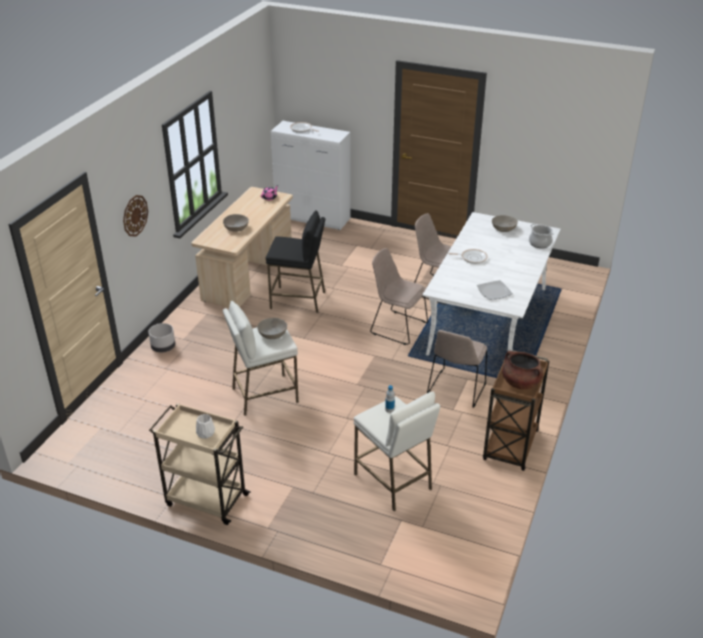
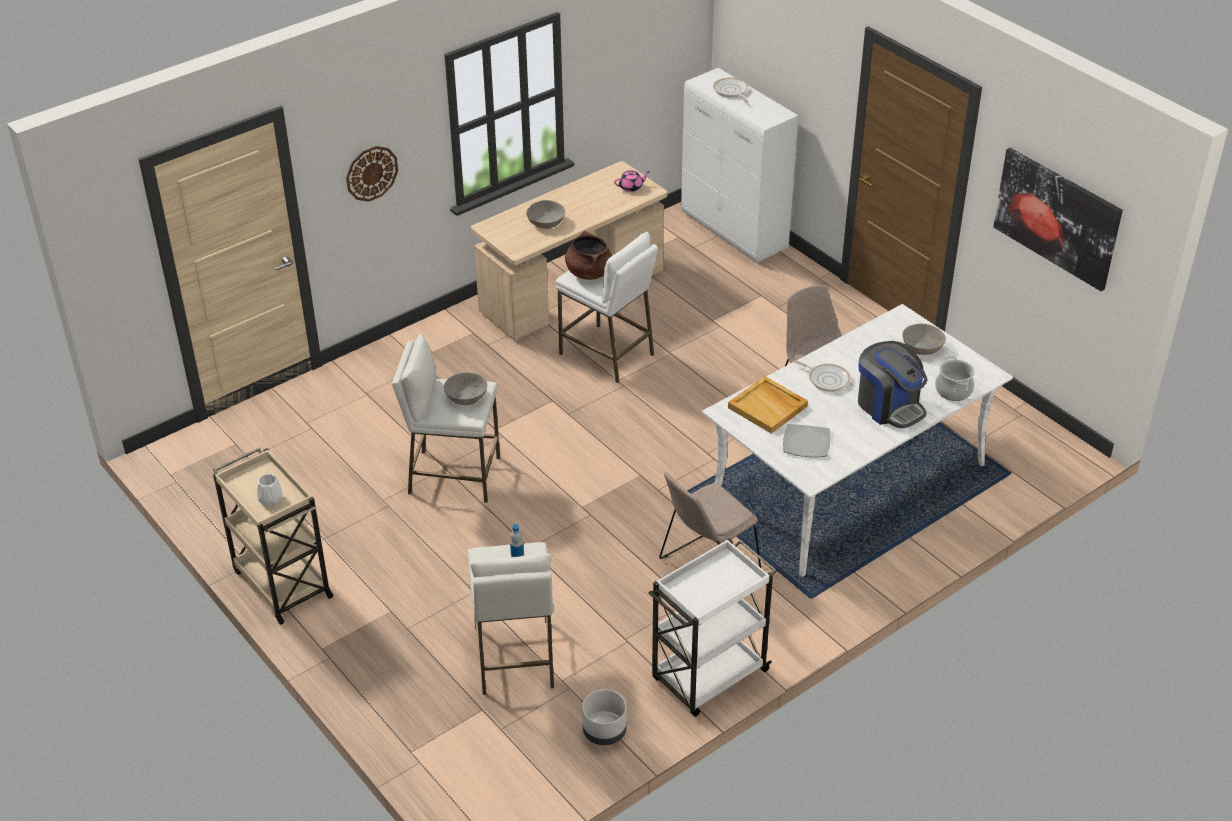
camera: 30 degrees right, 5 degrees up
grey planter [148,323,175,352] -> grey planter moved to [582,689,627,745]
black stool [266,210,325,313] -> white stool [556,232,658,383]
beige chair [370,248,428,345] -> none
brown cart [483,350,549,471] -> white cart [649,538,777,717]
brown cooking pot [502,351,543,389] -> brown cooking pot moved to [565,231,612,280]
none -> beige tray [728,376,808,434]
none -> coffee machine [858,341,928,429]
none -> picture [993,148,1123,291]

